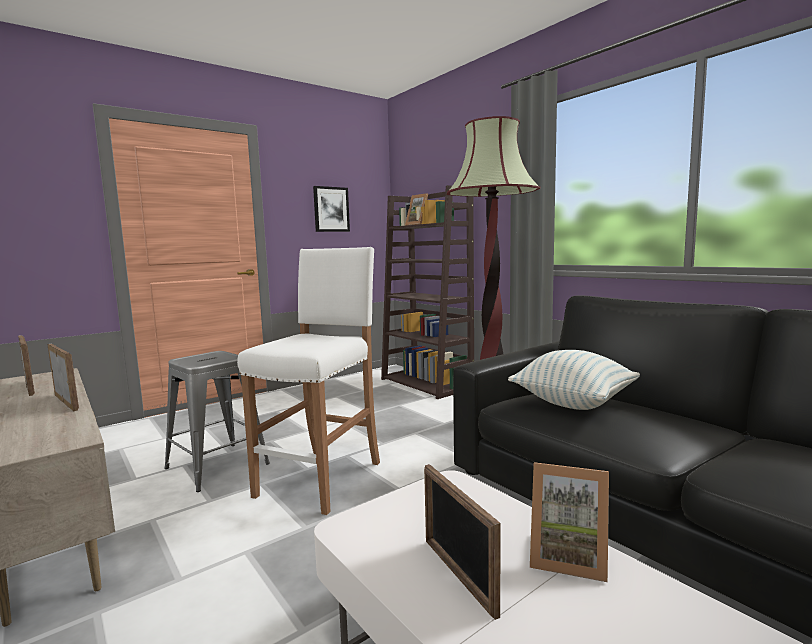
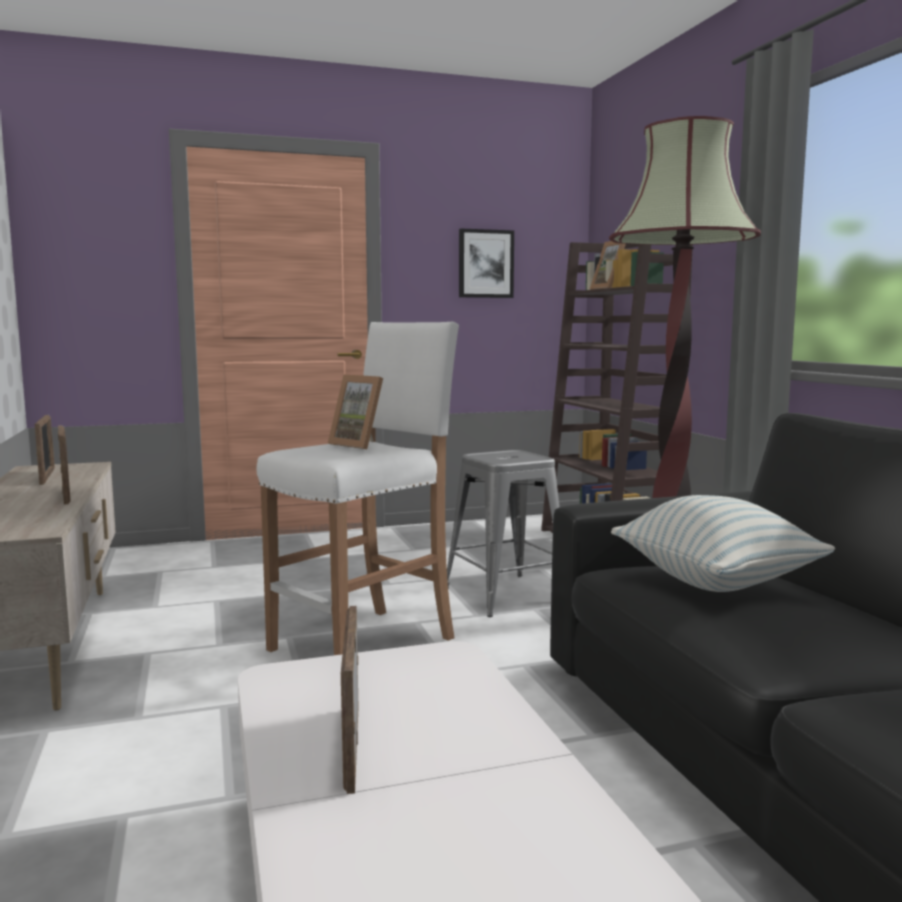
camera: 20 degrees right, 0 degrees up
grey stool [164,351,270,492] -> grey stool moved to [447,450,560,617]
picture frame [530,462,609,582] -> picture frame moved to [328,374,383,449]

